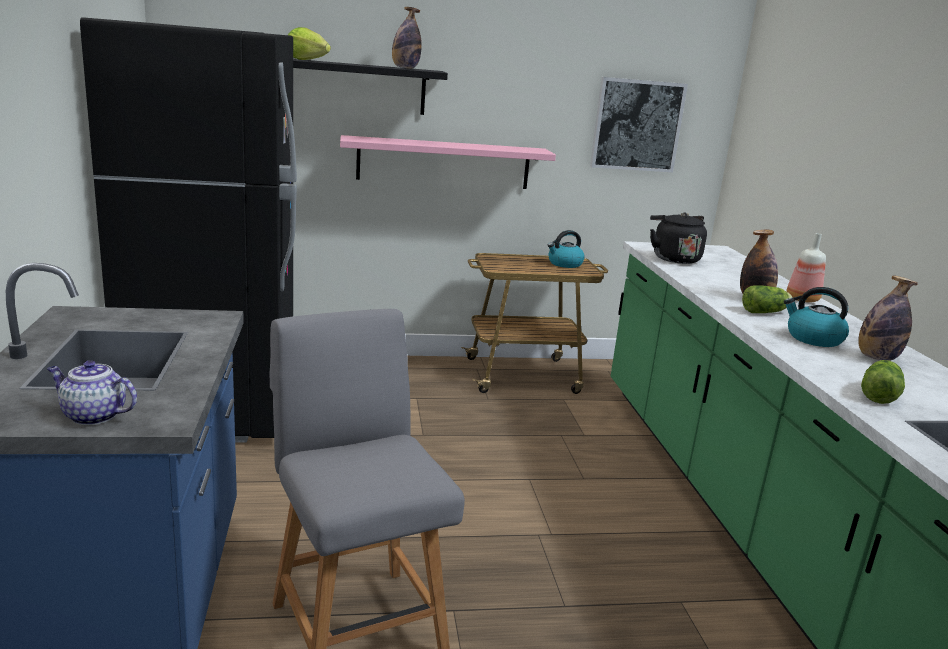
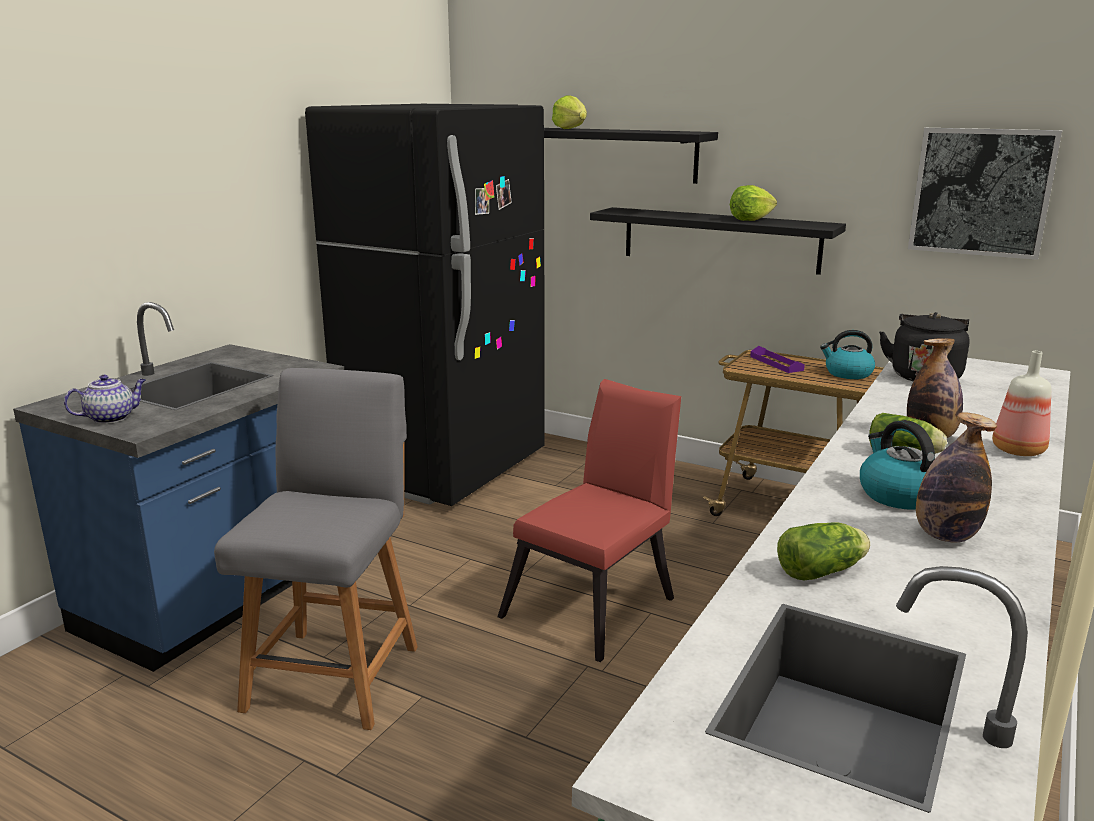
camera: 40 degrees right, 0 degrees up
teapot [47,360,137,425] -> teapot turned 90 degrees clockwise [64,375,146,424]
pink shelf [340,135,556,189] -> black shelf [590,207,846,275]
bottle [392,7,422,69] -> none
none -> red chair [497,379,681,662]
none -> lettuce [730,185,777,221]
none -> purple tray [750,346,805,373]

